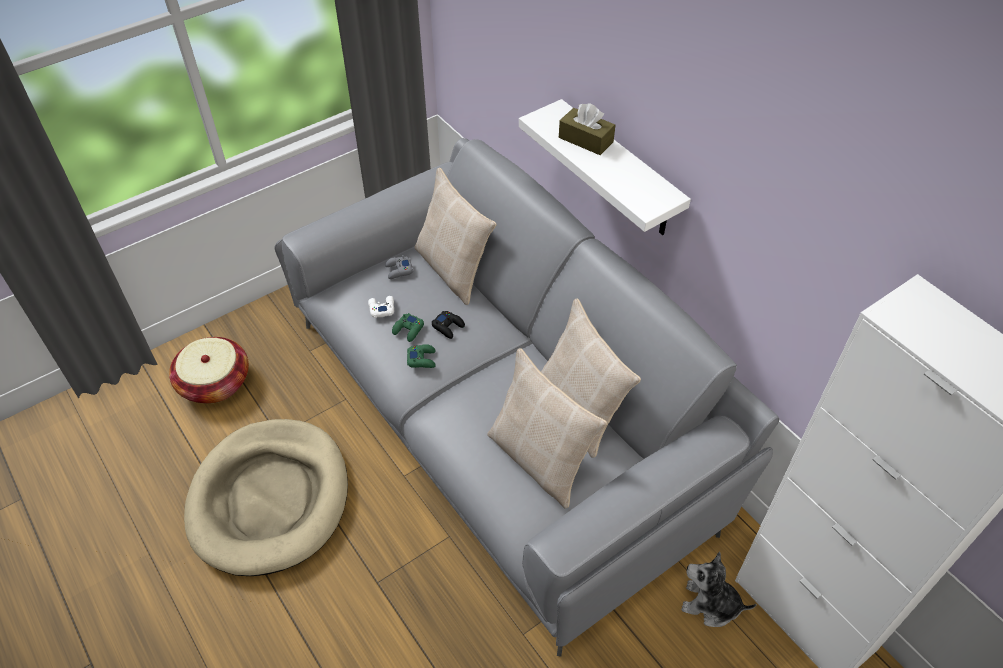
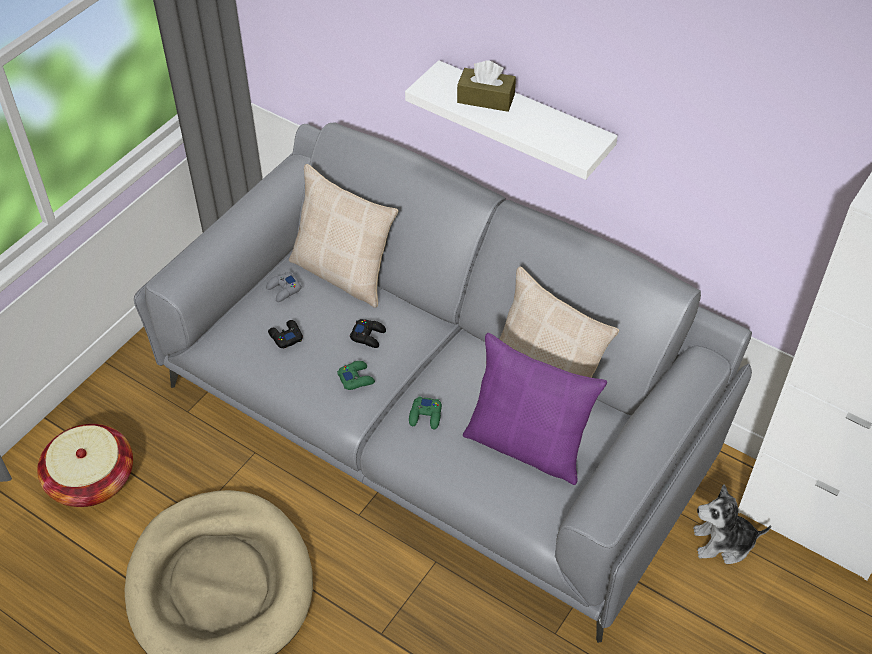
camera: 20 degrees left, 0 degrees up
white game controller [368,296,394,318] -> black game controller [268,320,303,349]
green game controller [392,313,424,342] -> green game controller moved to [409,396,442,429]
beige pillow [487,348,607,509] -> purple pillow [463,333,607,485]

